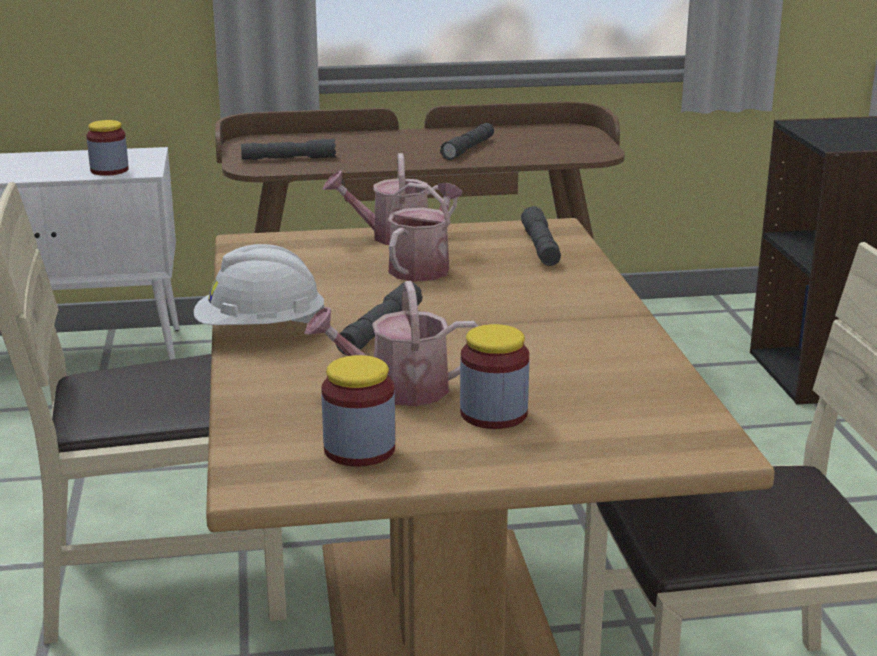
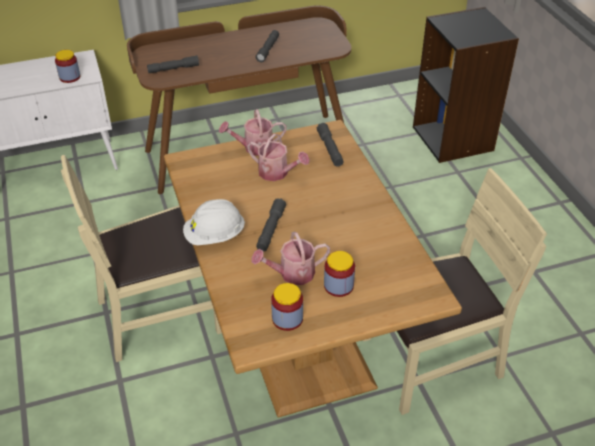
camera: 10 degrees left, 20 degrees up
watering can [387,183,463,282] -> watering can turned 105 degrees clockwise [247,134,310,181]

